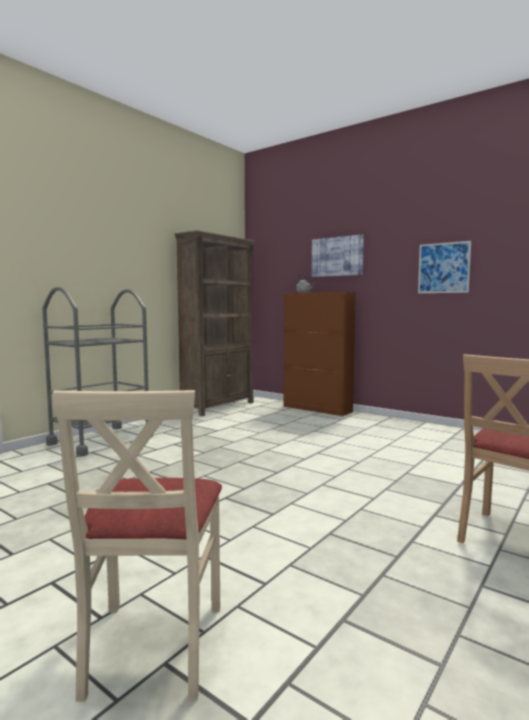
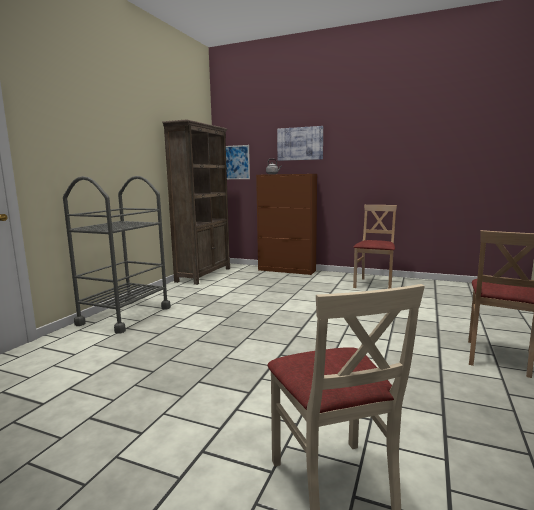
camera: 15 degrees left, 5 degrees up
picture [418,241,471,293] -> picture moved to [226,145,250,179]
none -> beige chair [353,205,397,289]

